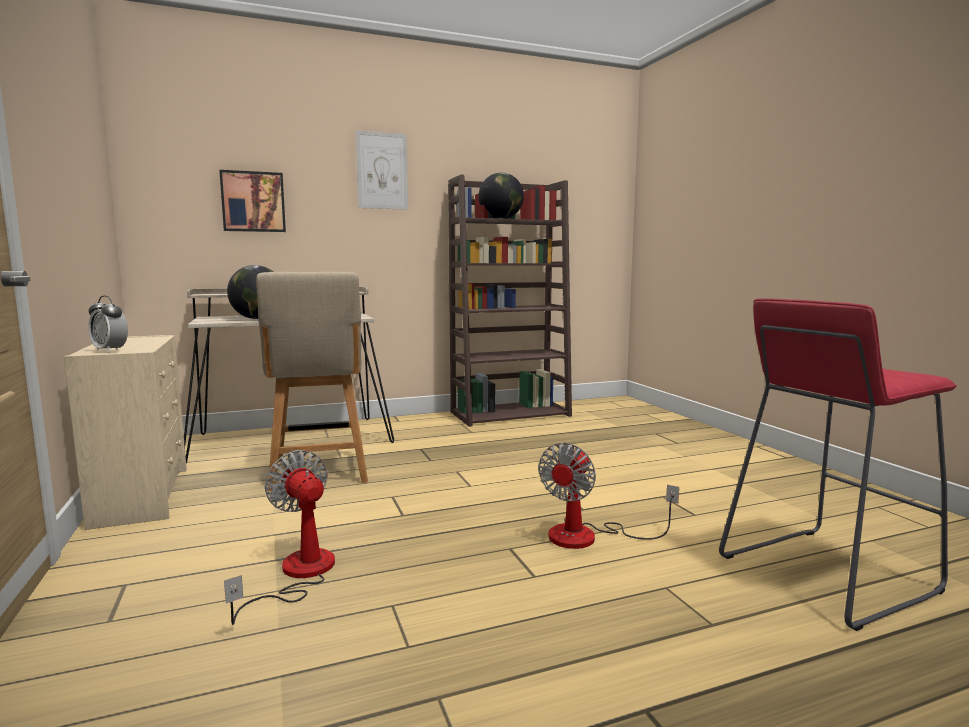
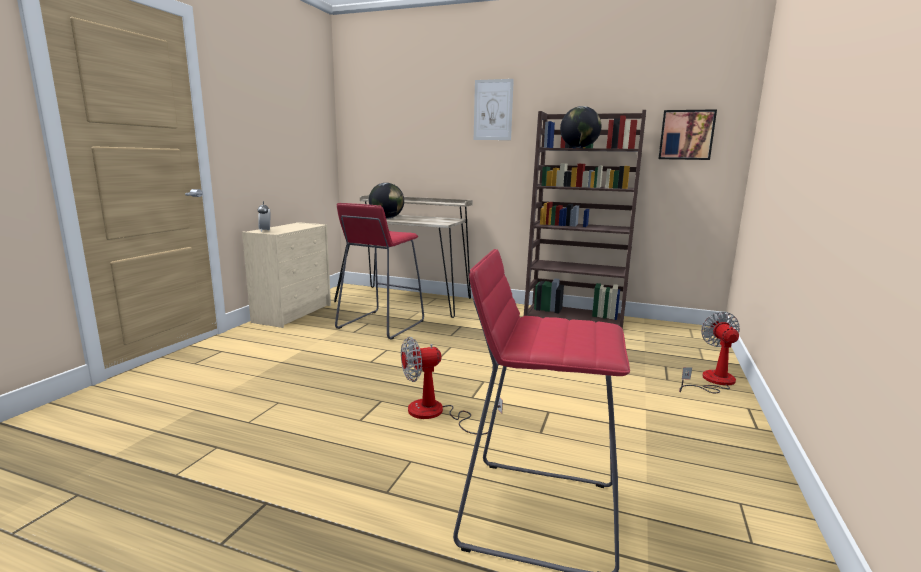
camera: 40 degrees right, 5 degrees up
picture [219,170,286,232] -> picture moved to [658,109,717,160]
fan [224,450,335,625] -> fan moved to [679,311,740,393]
beige chair [256,272,368,491] -> red stool [335,203,424,340]

